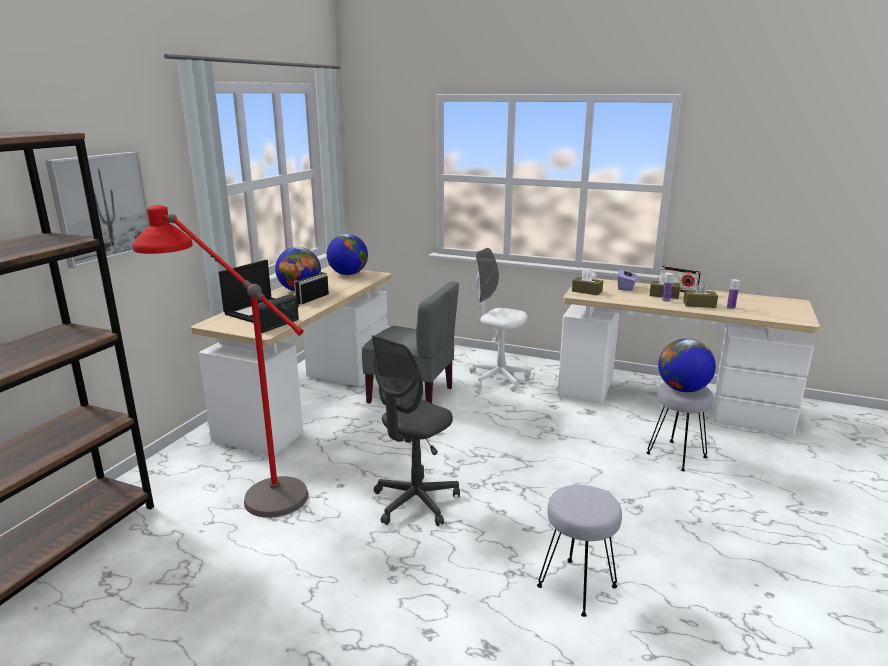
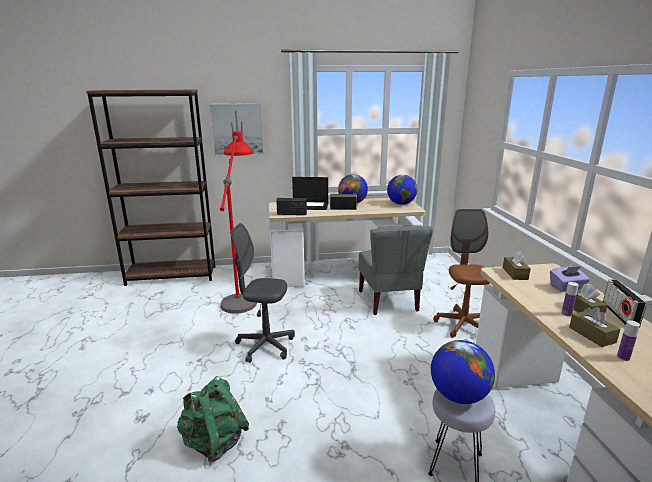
camera: 60 degrees right, 0 degrees up
white office chair [469,248,531,392] -> brown office chair [433,209,490,338]
grey stool [537,485,622,617] -> green backpack [177,376,249,463]

